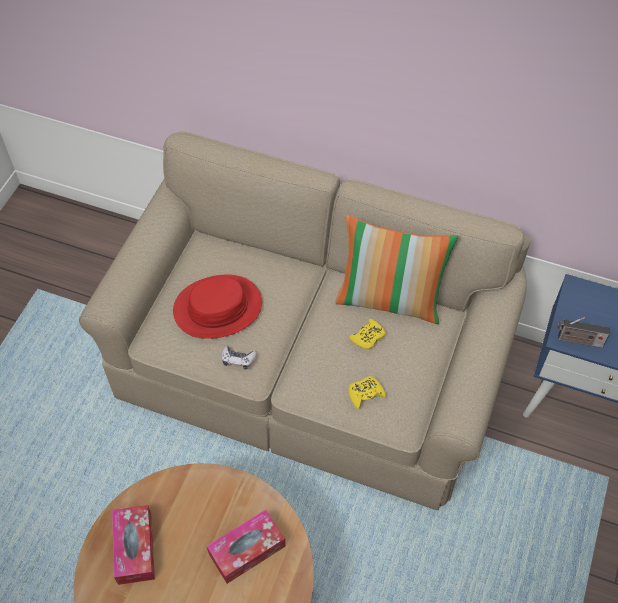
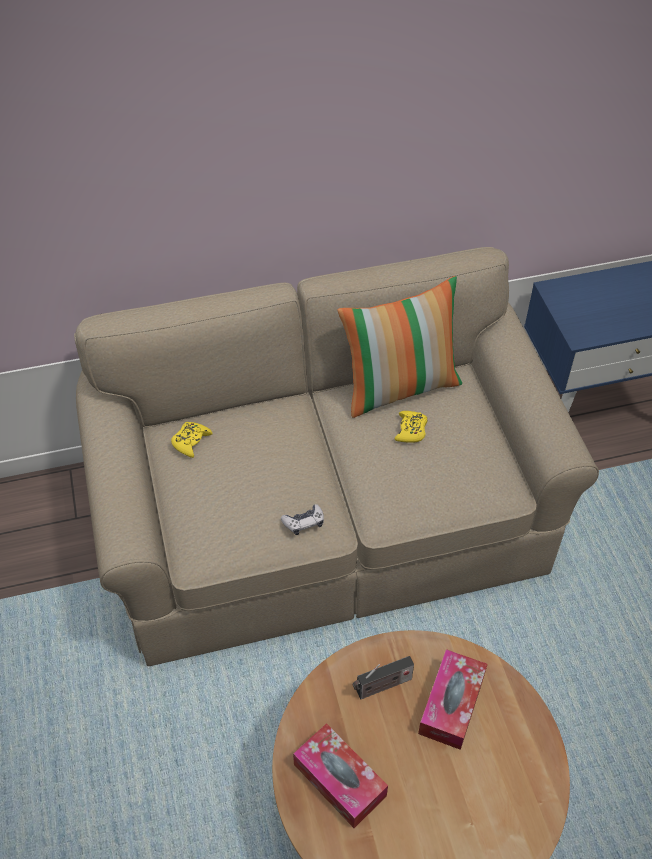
camera: 35 degrees left, 5 degrees down
red hat [173,275,262,339] -> none
yellow game controller [348,376,386,409] -> yellow game controller moved to [171,422,213,458]
radio [558,317,610,348] -> radio moved to [352,656,414,699]

